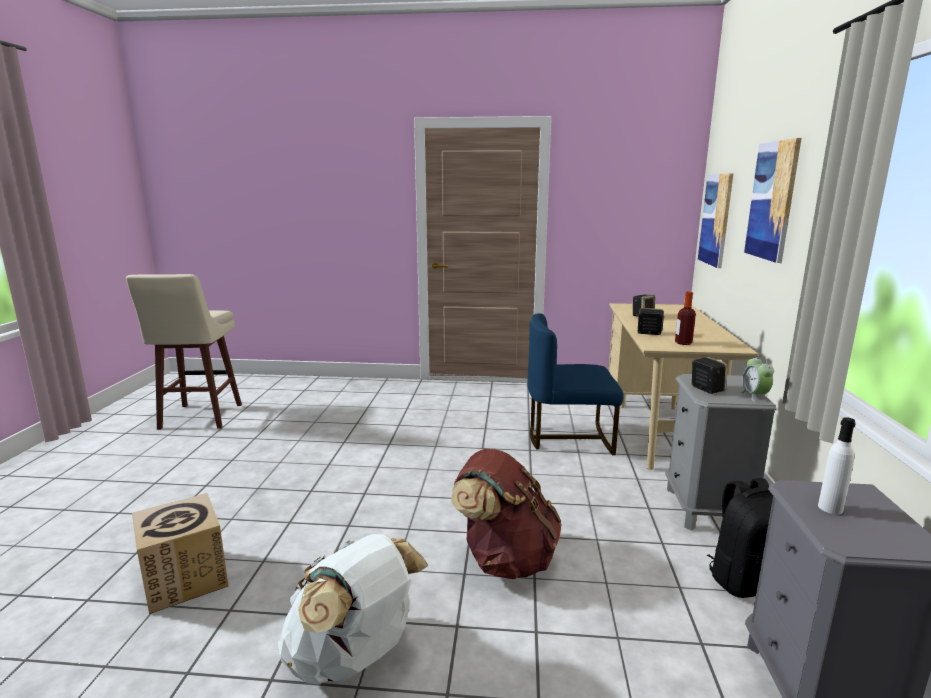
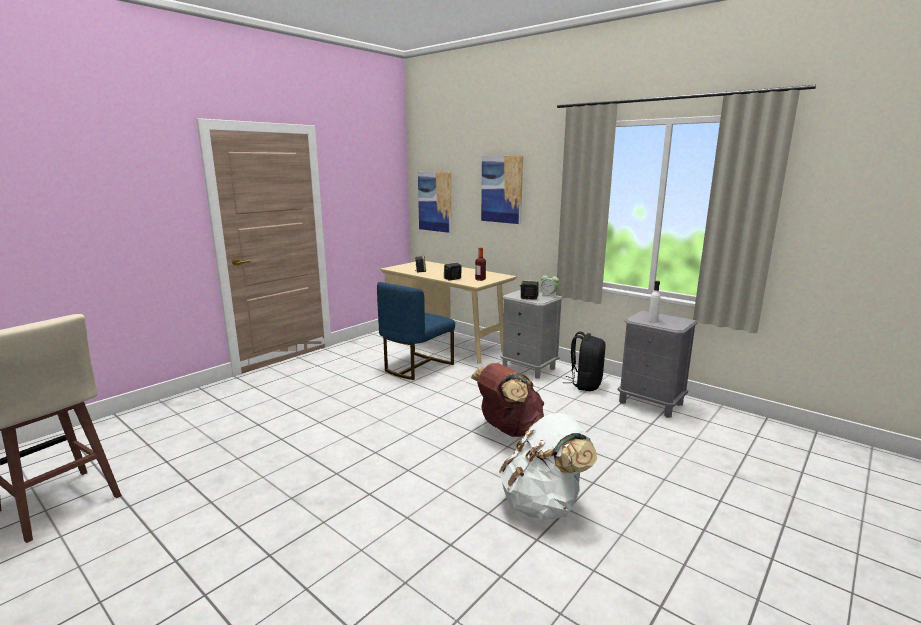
camera: 55 degrees left, 0 degrees up
cardboard box [132,493,228,614] -> none

